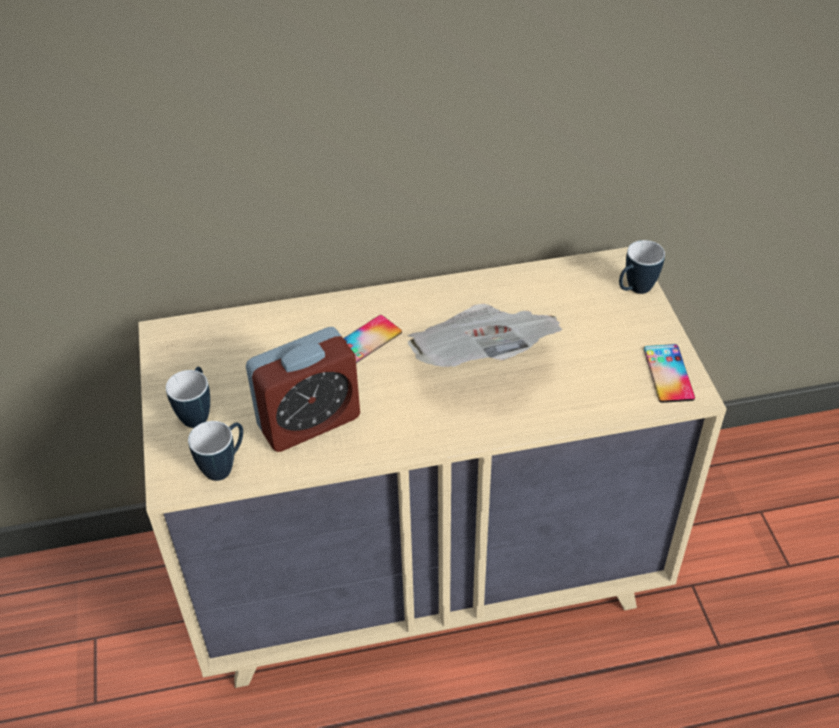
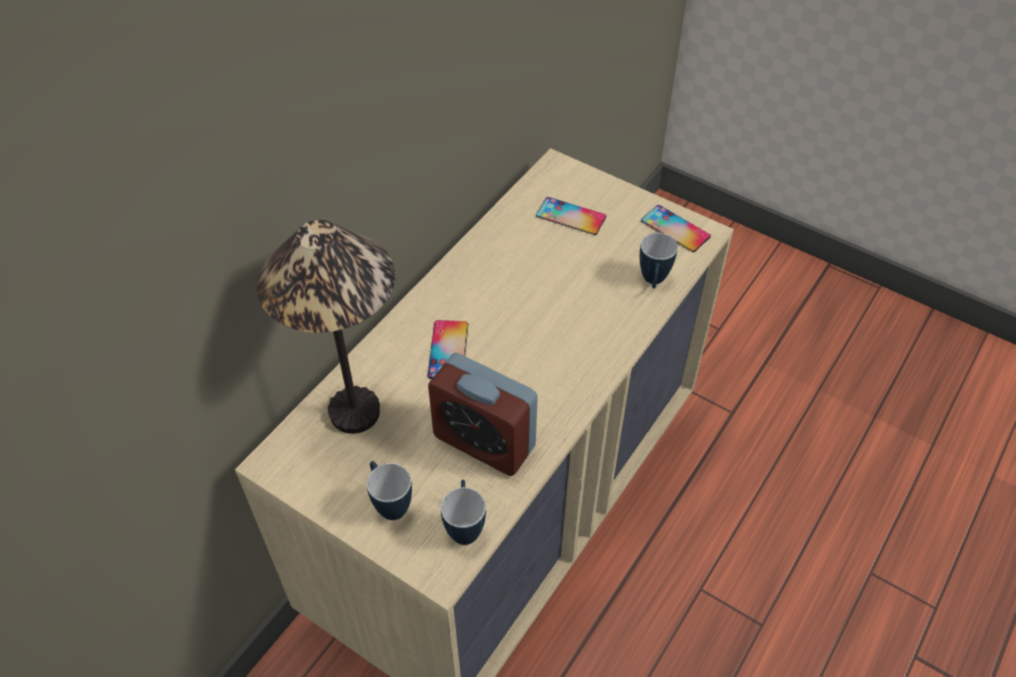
camera: 45 degrees left, 5 degrees up
alarm clock [246,327,360,452] -> alarm clock turned 105 degrees clockwise [428,353,538,476]
newspaper [407,304,562,367] -> none
mug [619,240,665,294] -> mug moved to [640,233,678,289]
none -> table lamp [257,220,395,434]
none -> phone [536,197,606,235]

